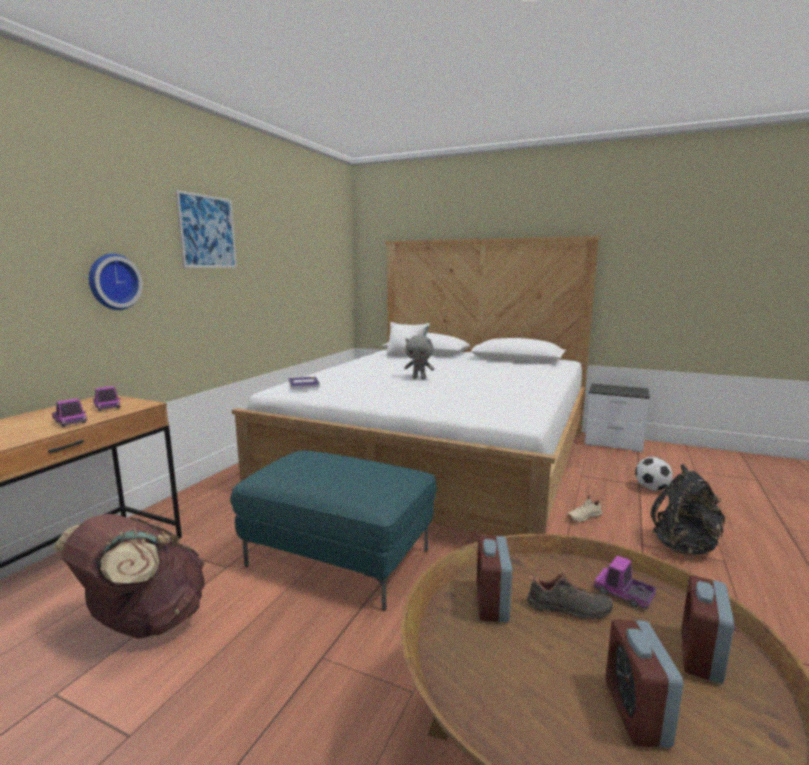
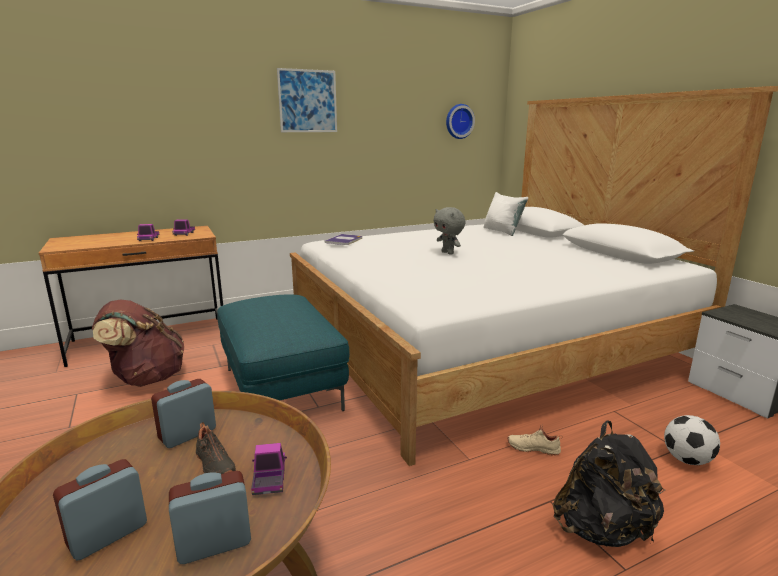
camera: 40 degrees right, 5 degrees up
wall clock [89,254,143,310] -> wall clock moved to [446,104,475,139]

